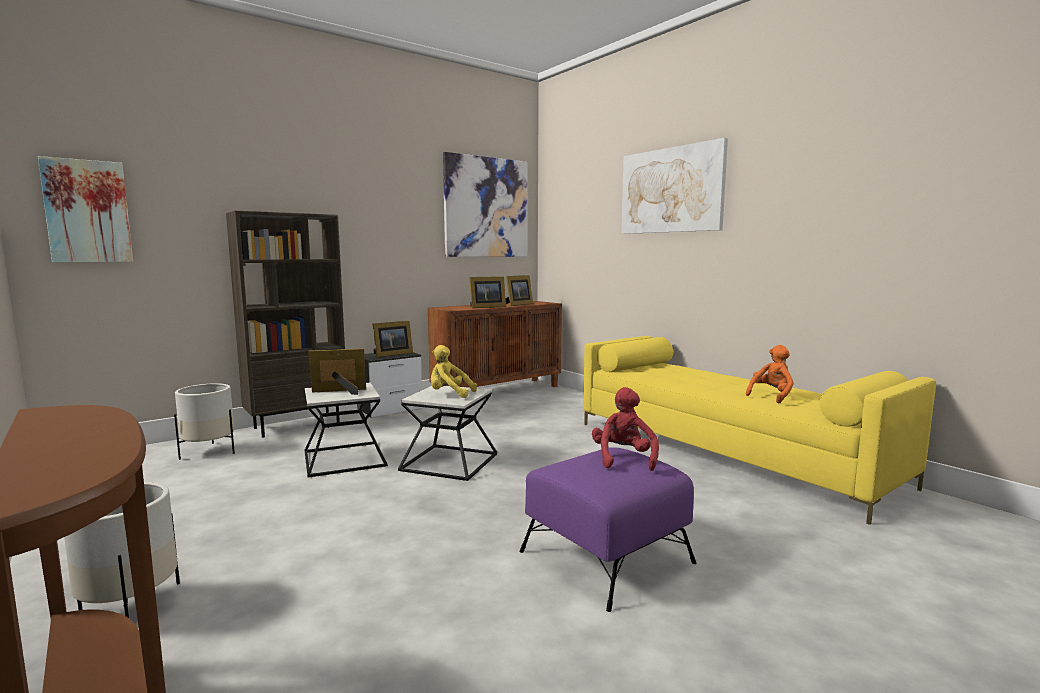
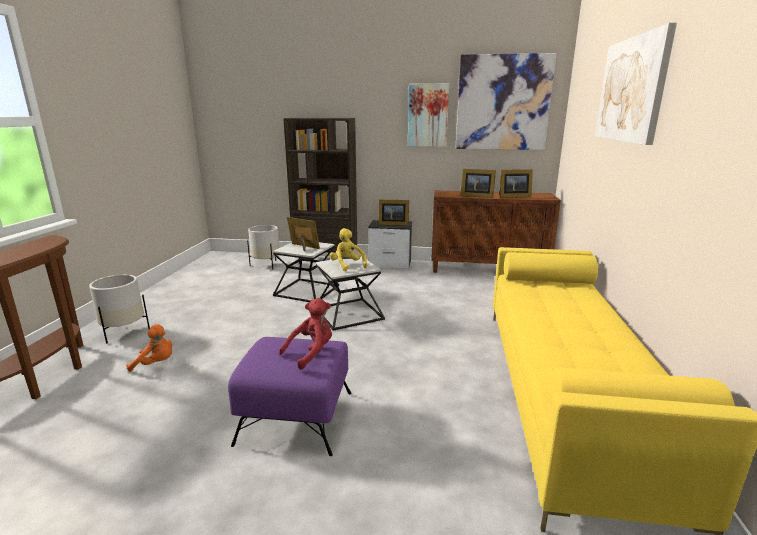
camera: 45 degrees right, 10 degrees up
picture [38,156,133,263] -> picture moved to [408,83,449,147]
orange plush toy [745,345,794,404] -> orange plush toy moved to [126,324,172,372]

